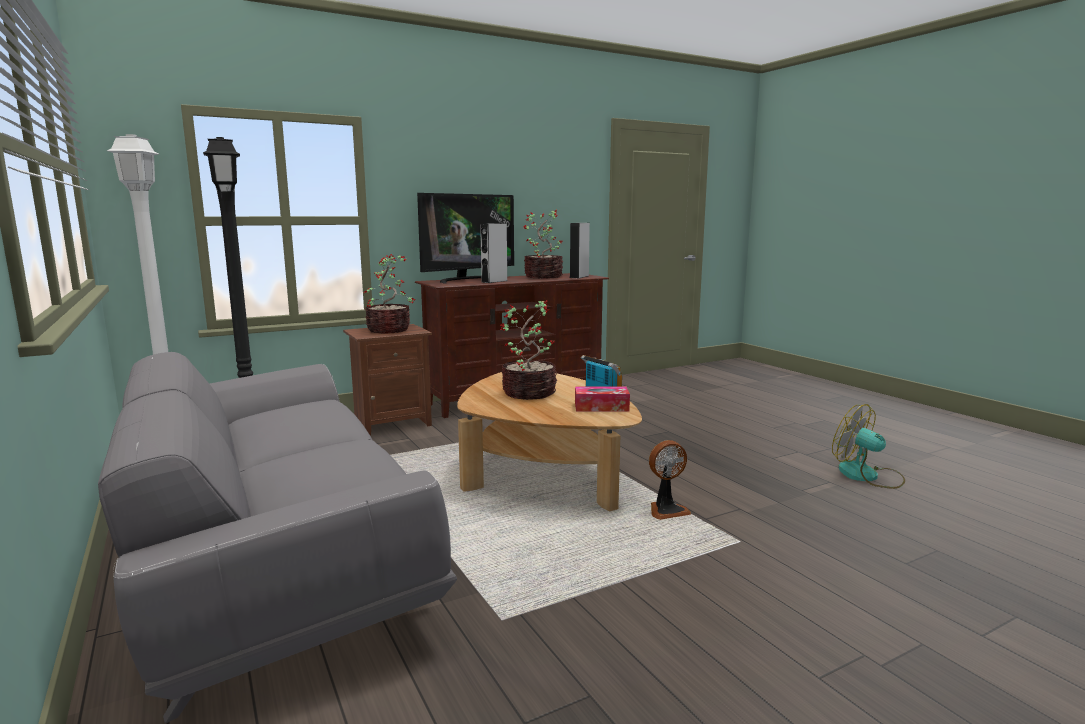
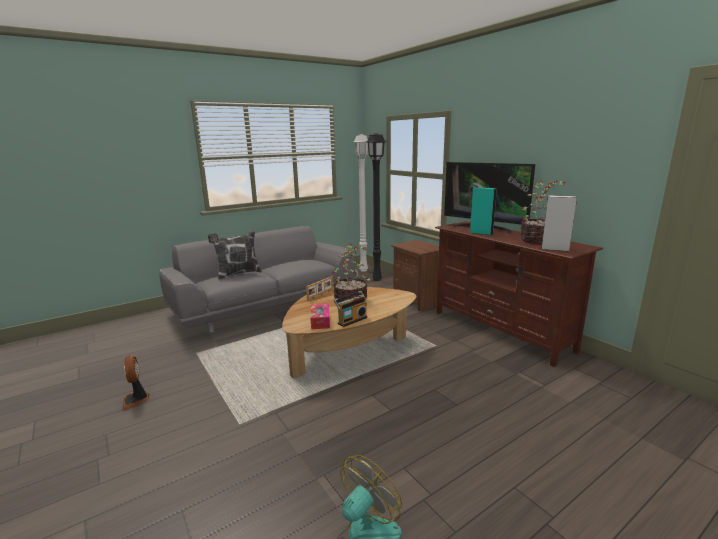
camera: 85 degrees right, 5 degrees up
potted plant [363,254,415,334] -> none
grey speaker [480,223,507,283] -> turquoise speaker [470,187,497,235]
fan [649,440,691,520] -> fan moved to [122,355,149,410]
none -> pillow [208,231,262,280]
none -> picture frame [306,276,333,301]

